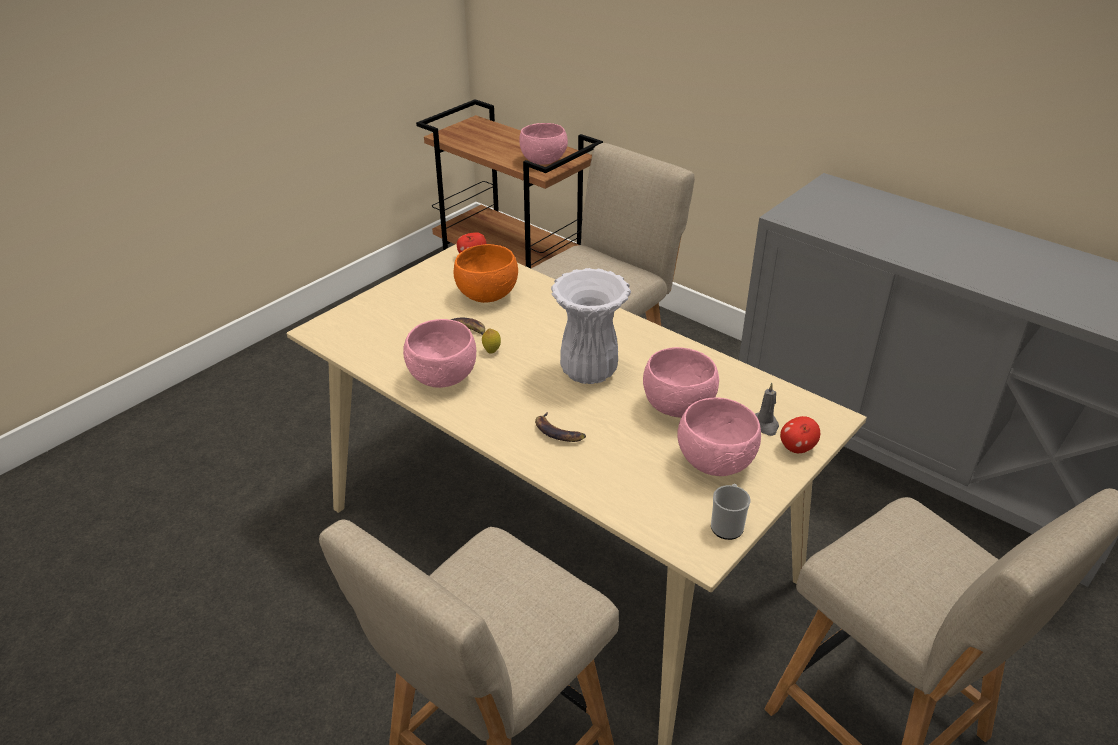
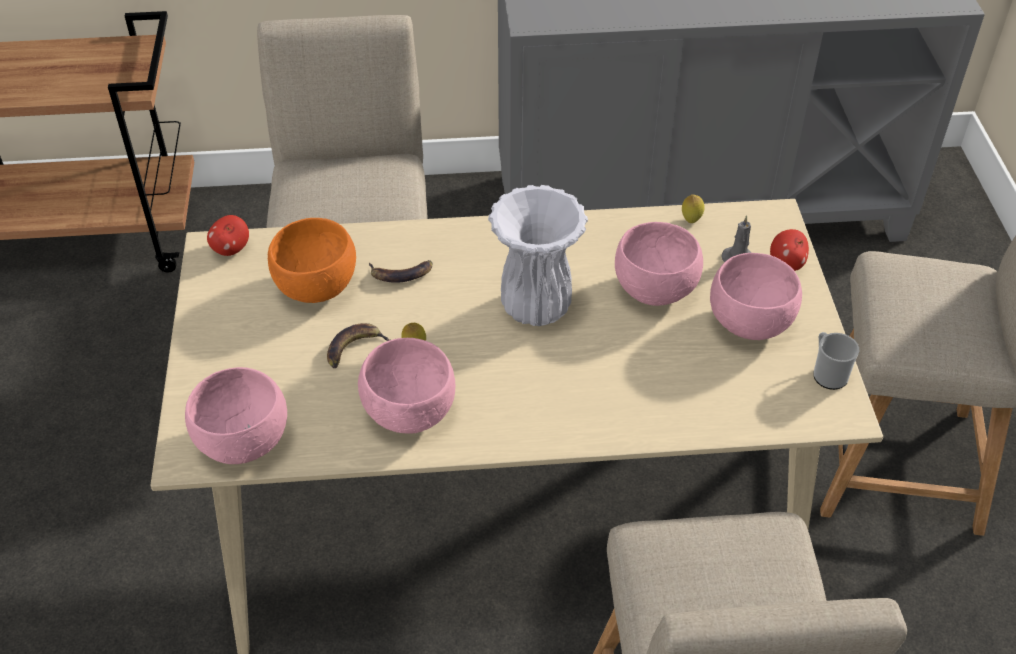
camera: 45 degrees left, 10 degrees up
pink bowl [519,123,568,165] -> pink bowl moved to [185,367,287,464]
banana [535,412,586,442] -> banana moved to [369,260,432,283]
none -> lemon [682,194,704,223]

